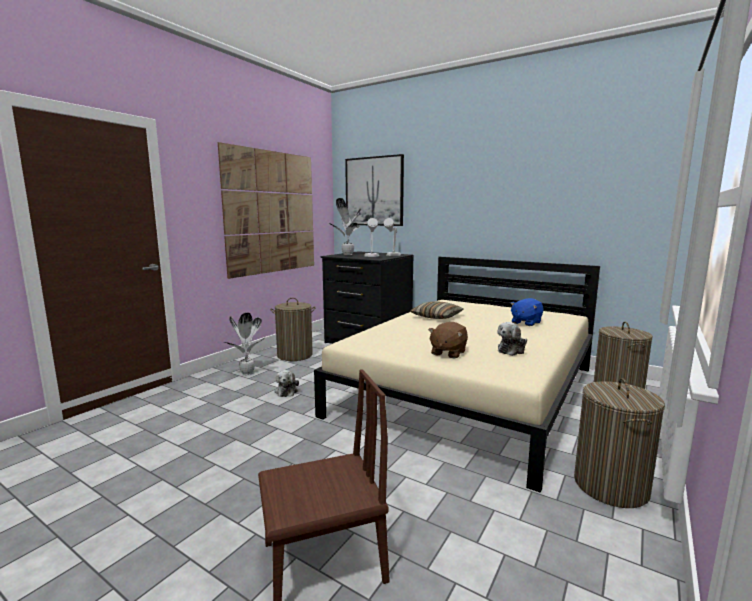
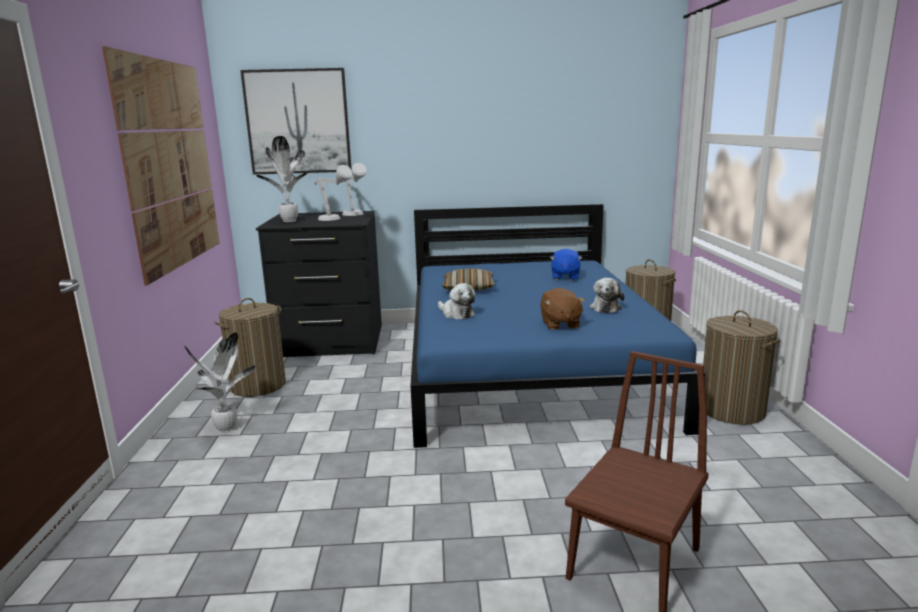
camera: 35 degrees left, 5 degrees up
plush toy [275,370,299,397] -> plush toy moved to [438,283,476,319]
beige bed [314,256,600,493] -> blue bed [411,204,705,448]

